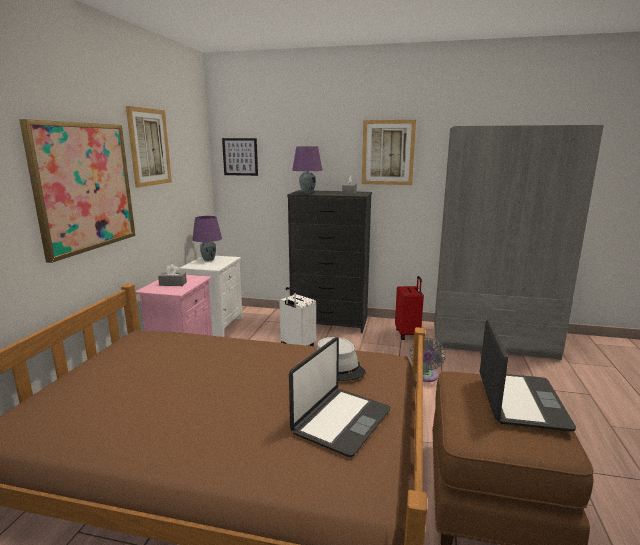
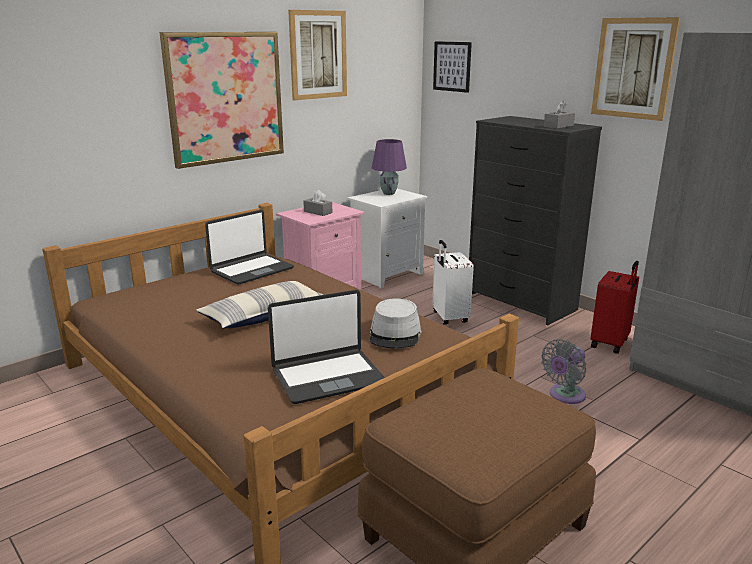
camera: 35 degrees right, 5 degrees up
purple table lamp [292,147,323,194] -> none
laptop [480,319,576,432] -> laptop moved to [205,210,294,284]
none -> pillow [196,281,324,328]

